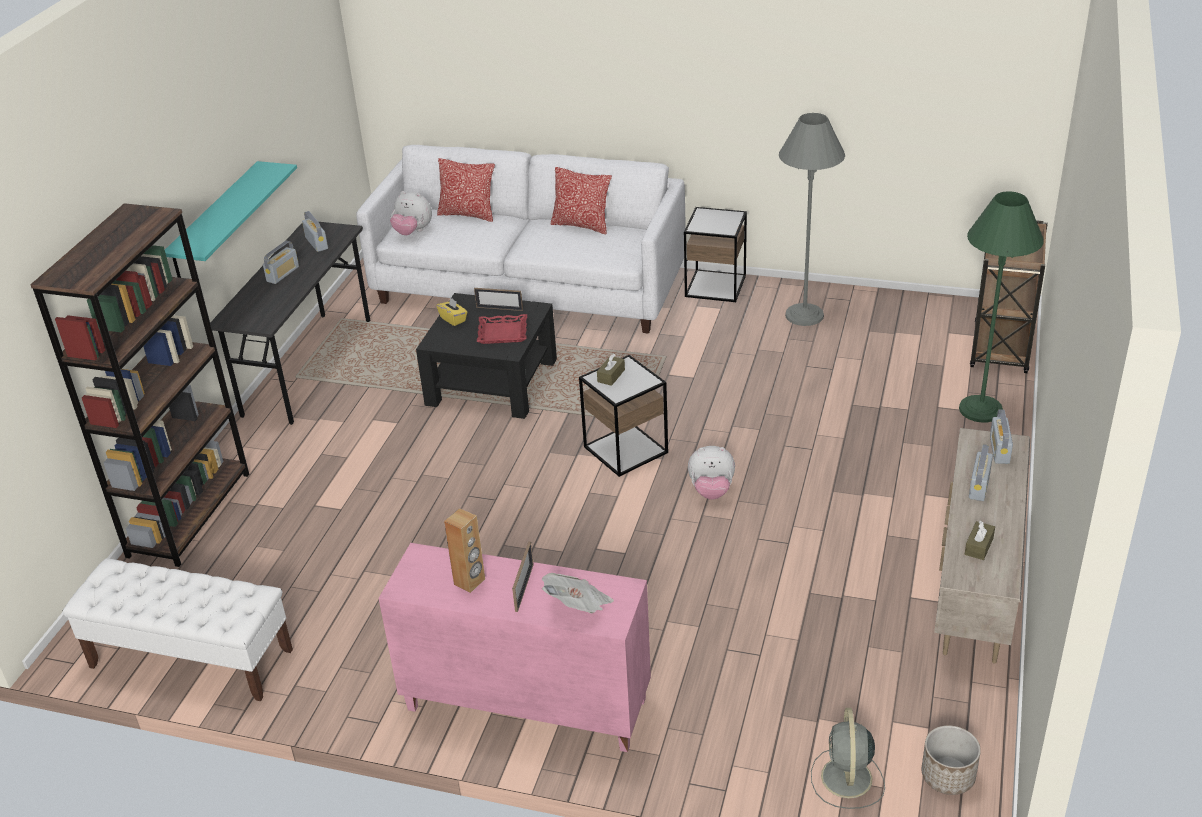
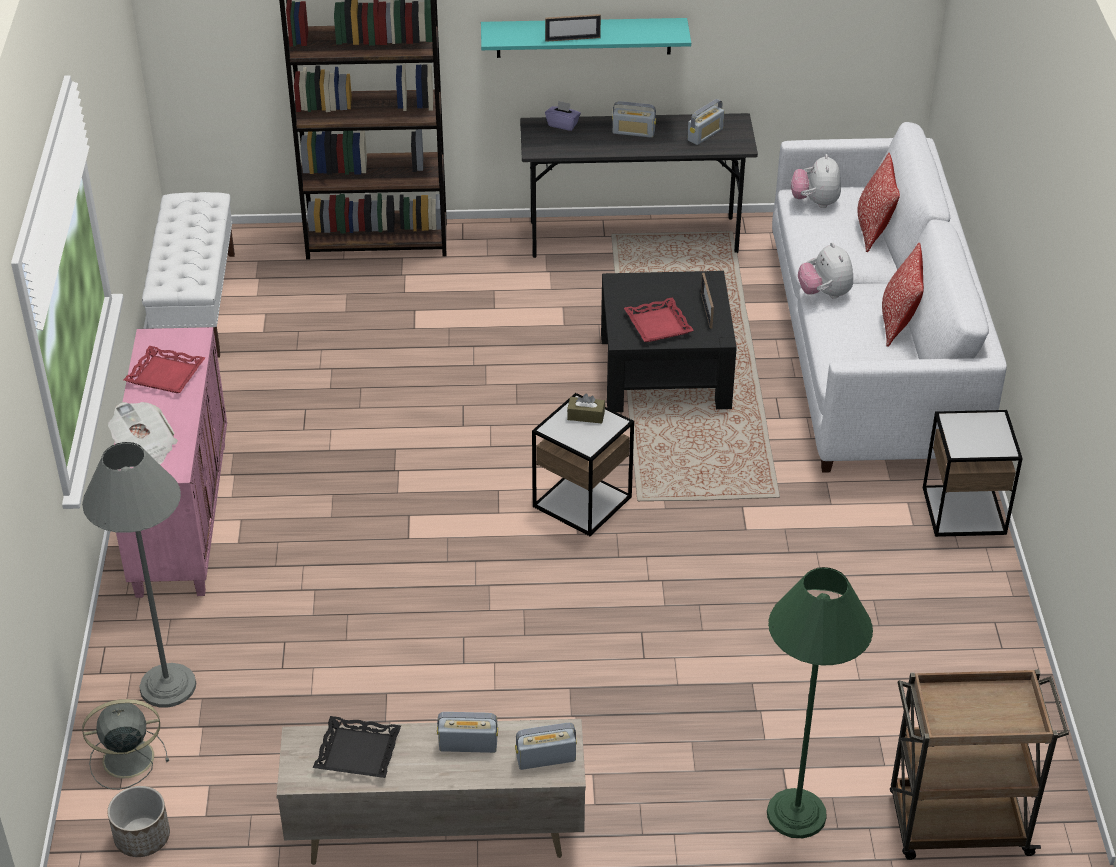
camera: 70 degrees right, 5 degrees up
yellow tissue box [437,297,468,326] -> none
brown speaker [444,508,485,593] -> red tray [124,346,205,393]
picture frame [512,542,534,612] -> picture frame moved to [545,14,601,42]
plush toy [688,446,735,500] -> plush toy moved to [798,242,853,299]
grey floor lamp [779,113,845,326] -> grey floor lamp moved to [82,442,196,708]
brown tissue box [965,521,995,560] -> black tray [313,716,401,778]
none -> purple tissue box [545,101,581,131]

